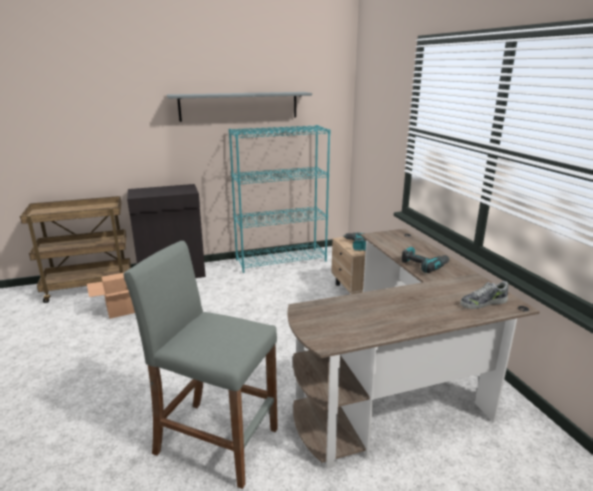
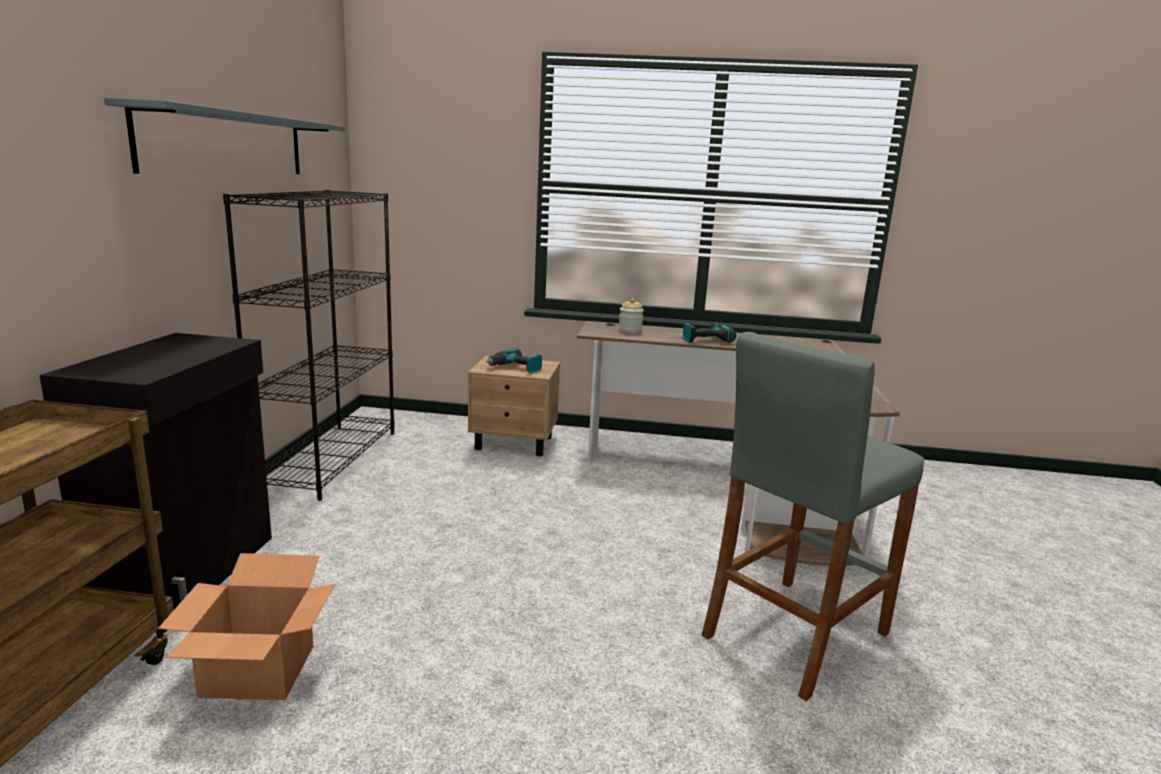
camera: 65 degrees left, 5 degrees down
turquoise bookcase [229,125,331,273] -> black bookcase [223,190,395,501]
shoe [460,281,508,309] -> none
none -> jar [618,298,644,333]

